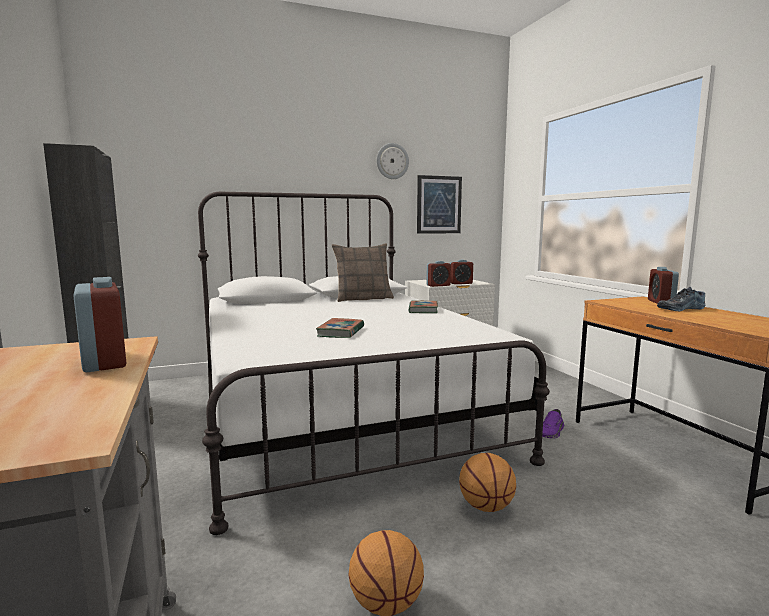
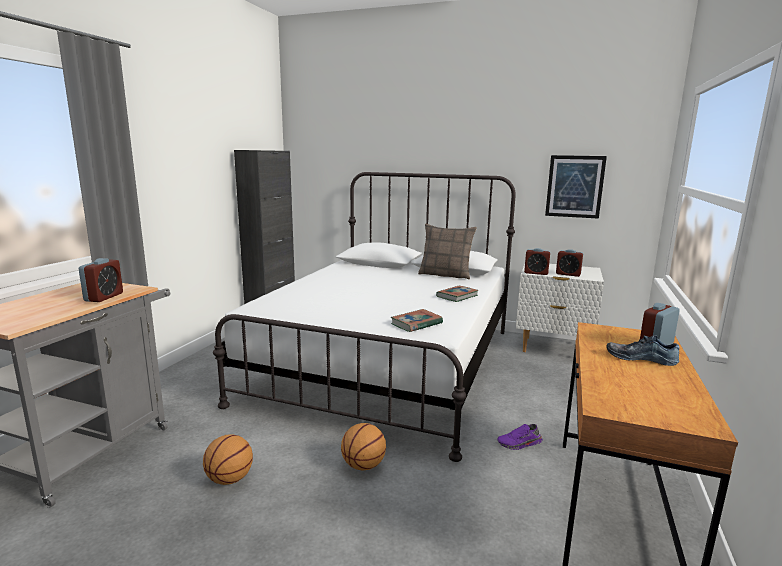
camera: 40 degrees right, 5 degrees up
book [316,318,364,338] -> book moved to [391,309,443,332]
wall clock [377,143,409,179] -> none

